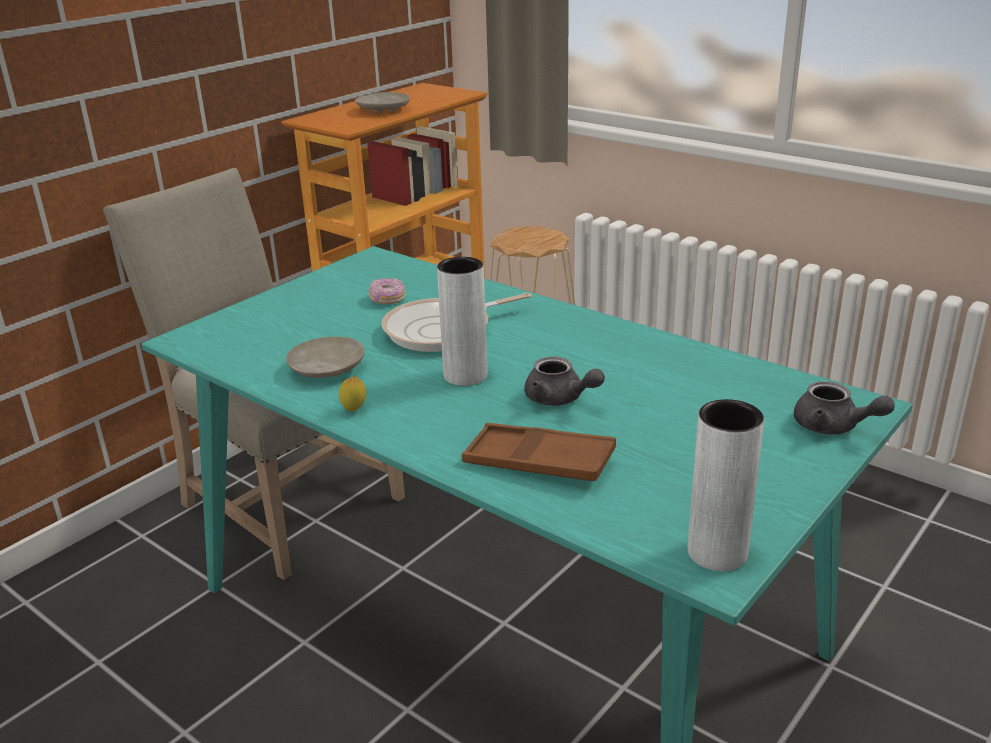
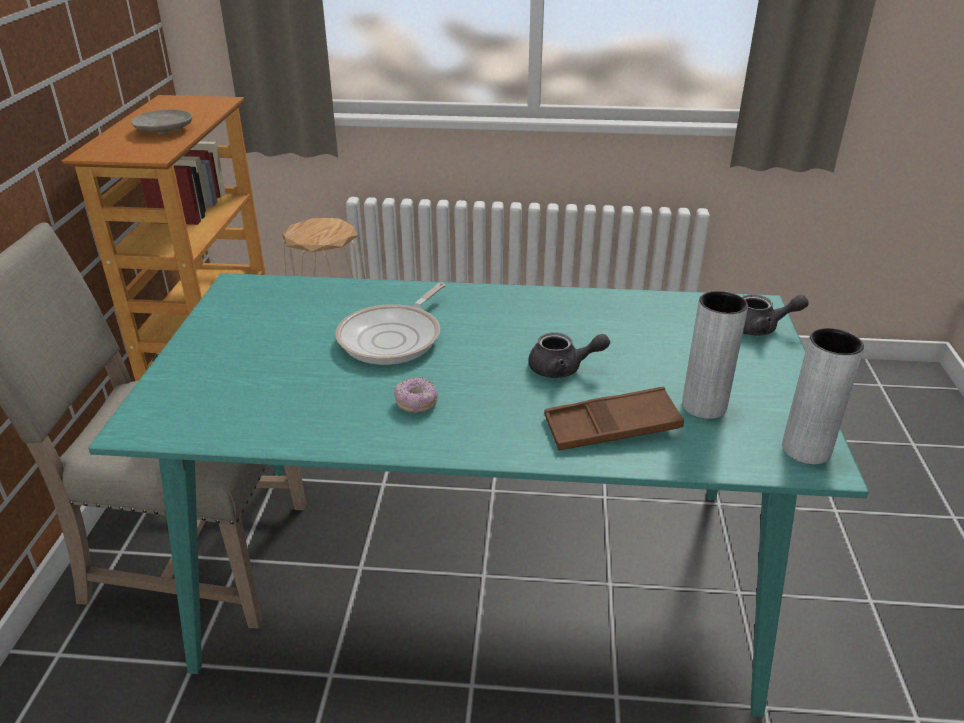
camera: 35 degrees left, 5 degrees up
beige plate [286,337,365,378] -> none
lemon [339,376,366,411] -> none
donut [369,278,406,304] -> donut moved to [394,377,438,413]
grey vase [437,257,488,386] -> grey vase moved to [682,291,748,419]

